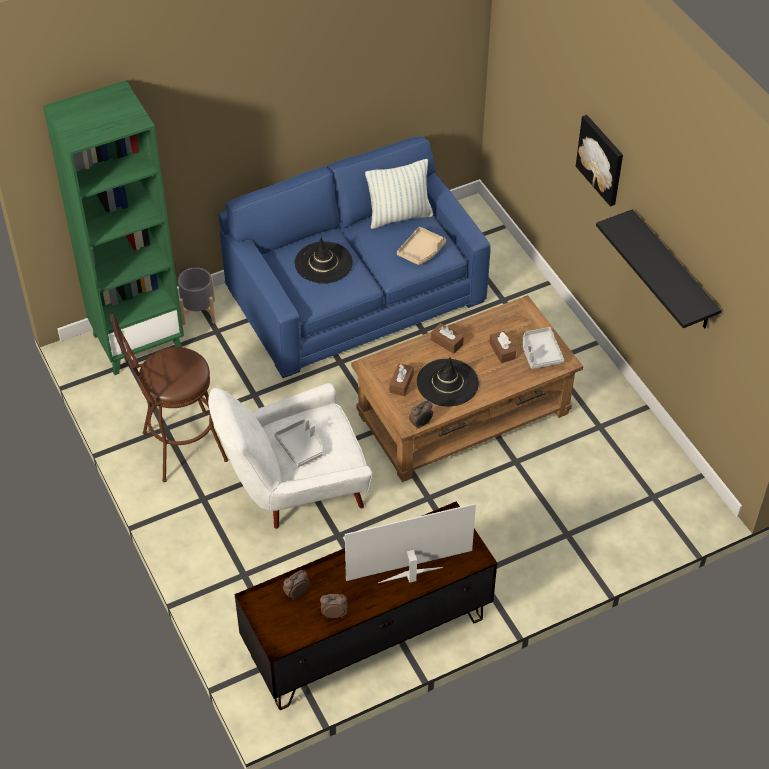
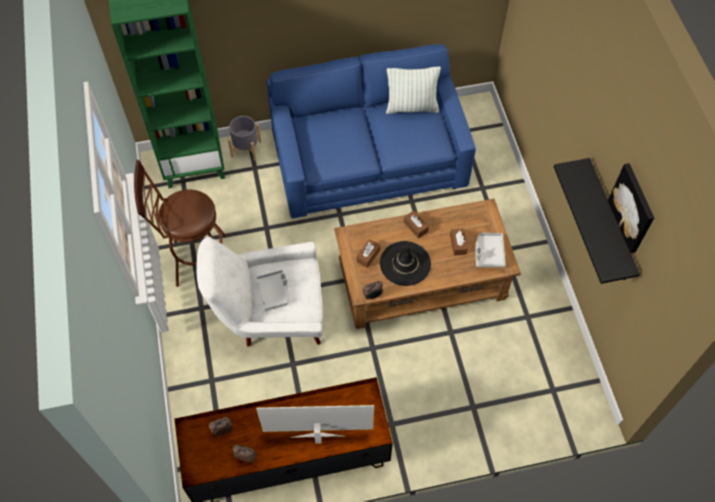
camera: 15 degrees right, 10 degrees up
black hat [295,237,353,284] -> none
beige tray [397,227,446,265] -> none
picture [576,115,623,207] -> picture moved to [608,163,654,253]

